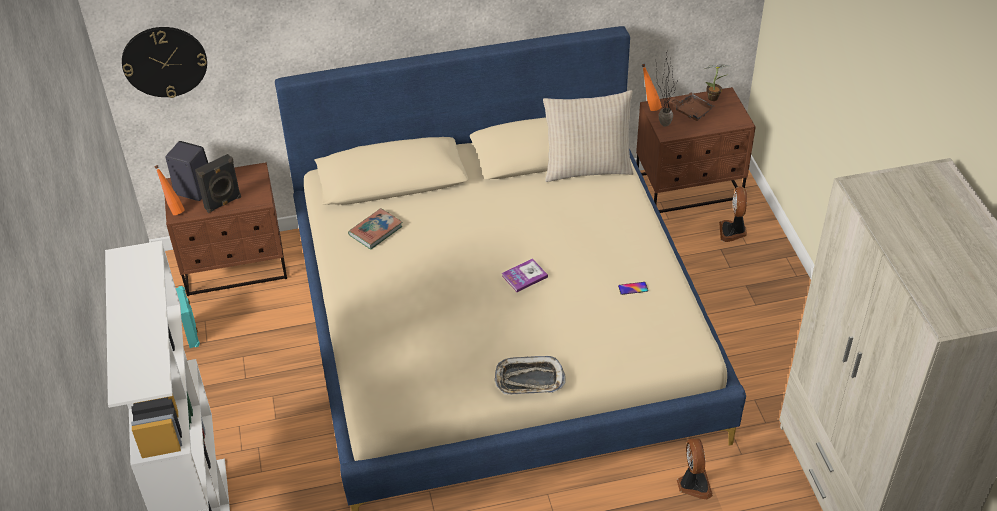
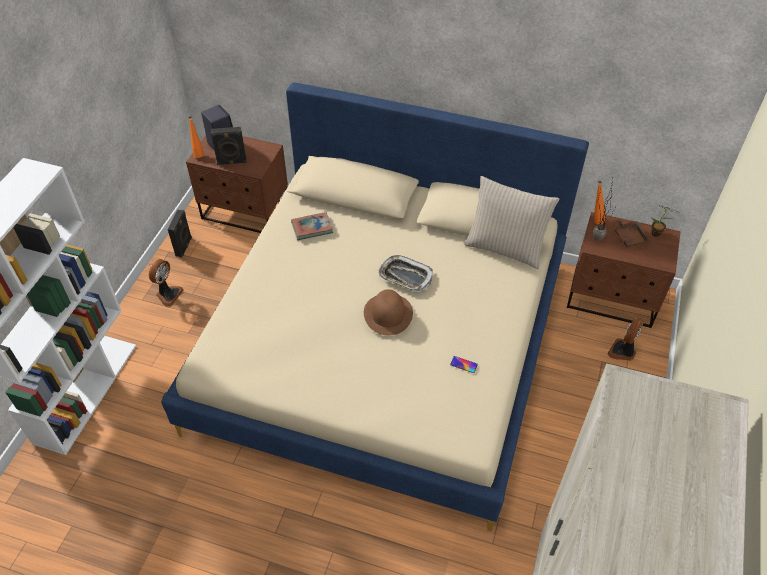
camera: 30 degrees right, 5 degrees up
wall clock [122,27,207,98] -> none
turquoise speaker [176,286,200,348] -> black speaker [167,210,192,257]
tray [495,356,566,395] -> tray moved to [379,255,433,291]
book [502,258,548,292] -> brown hat [364,289,413,335]
fan [677,438,713,499] -> fan moved to [149,259,184,307]

